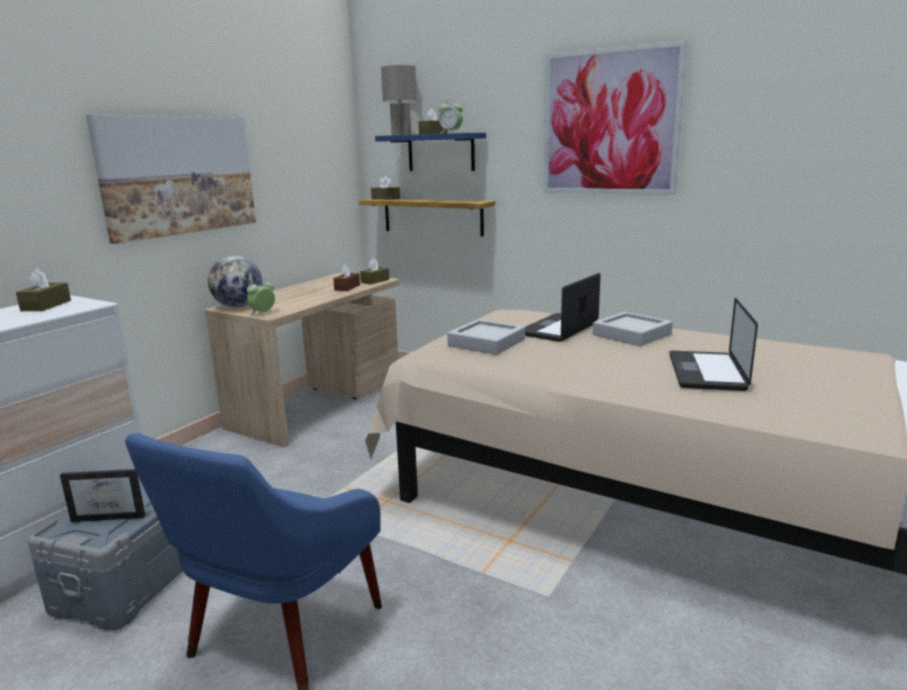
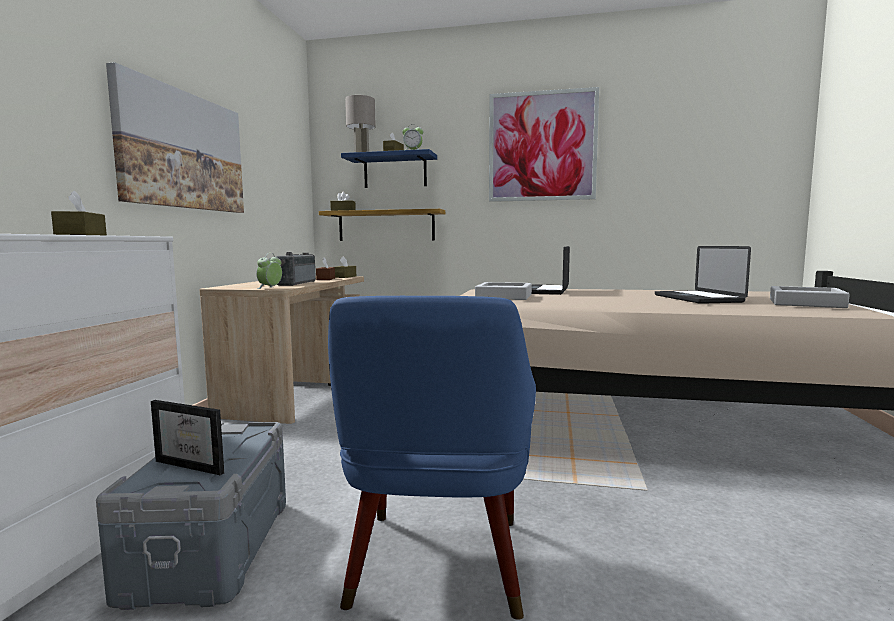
camera: 20 degrees left, 10 degrees down
picture frame [60,469,145,522] -> picture frame turned 45 degrees clockwise [151,400,224,475]
globe [208,256,262,308] -> none
grey tray [593,312,673,346] -> grey tray moved to [770,286,850,308]
none -> radio [276,252,316,286]

